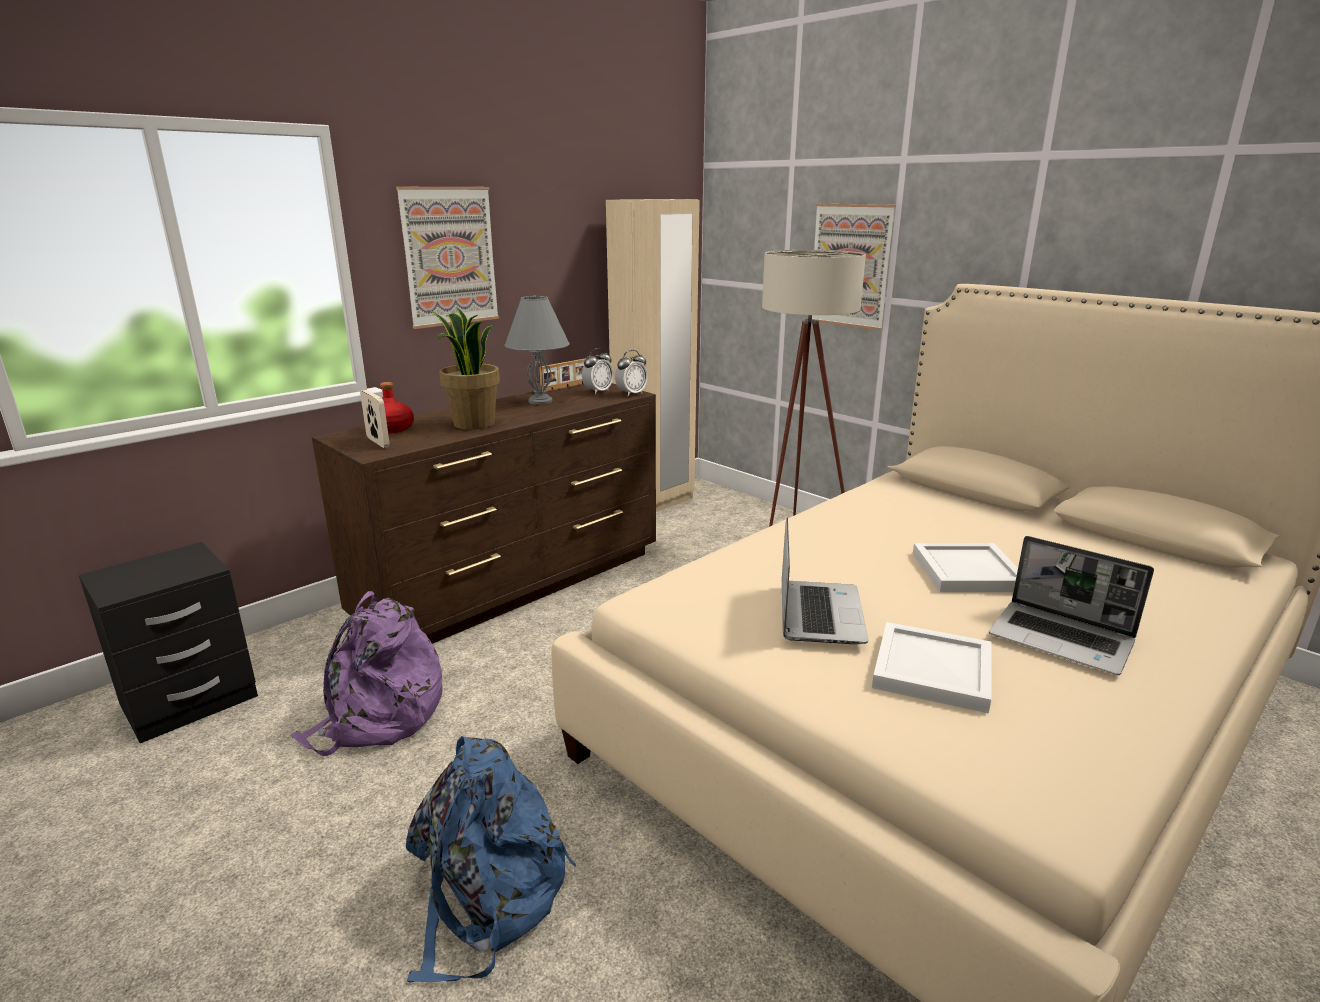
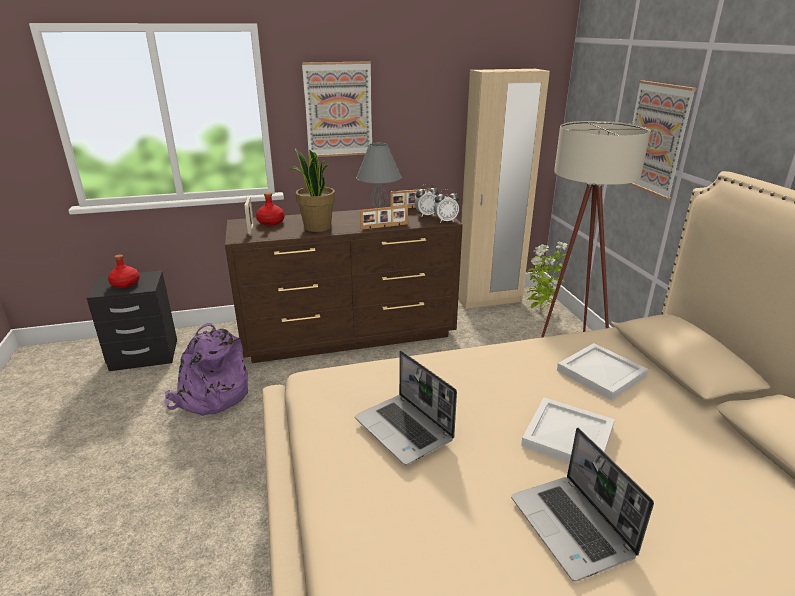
camera: 30 degrees right, 5 degrees up
blue backpack [406,736,576,983] -> none
laptop [782,518,868,644] -> laptop turned 105 degrees clockwise [355,350,457,465]
white tray [872,622,991,714] -> white tray moved to [557,343,648,400]
none -> red bottle [108,255,140,288]
none -> picture frame [360,205,408,230]
none -> potted plant [527,242,567,313]

